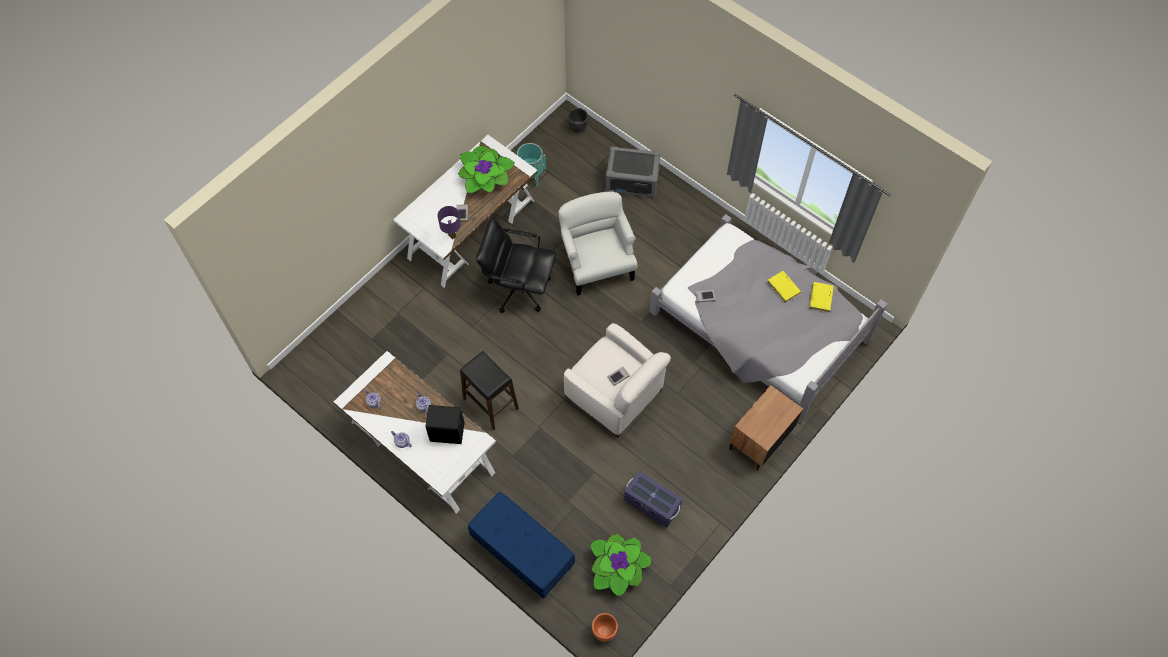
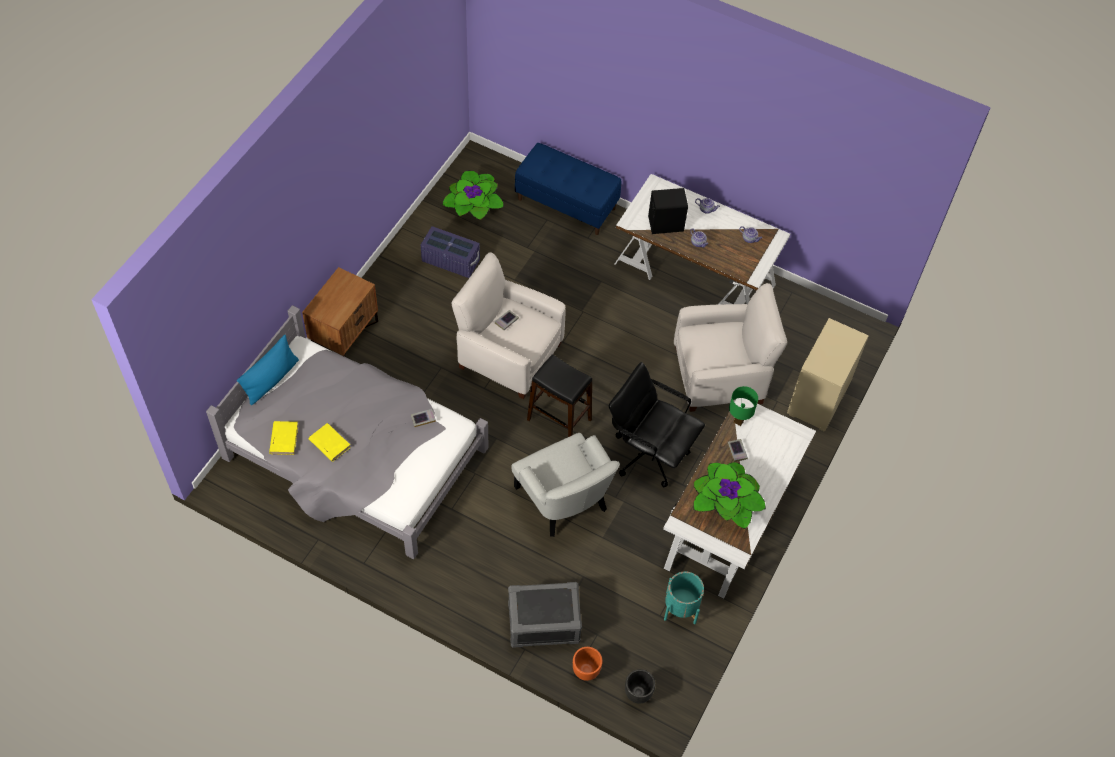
camera: 165 degrees right, 5 degrees down
purple table lamp [438,206,461,239] -> green table lamp [729,386,758,426]
black stool [460,351,519,430] -> black stool moved to [527,354,592,437]
black office chair [476,217,556,313] -> black office chair turned 150 degrees counterclockwise [609,362,705,487]
orange planter [592,613,618,642] -> orange planter moved to [573,647,602,681]
none -> blue pillow [237,335,299,405]
none -> white armchair [674,283,787,412]
none -> beige dresser [787,318,869,432]

